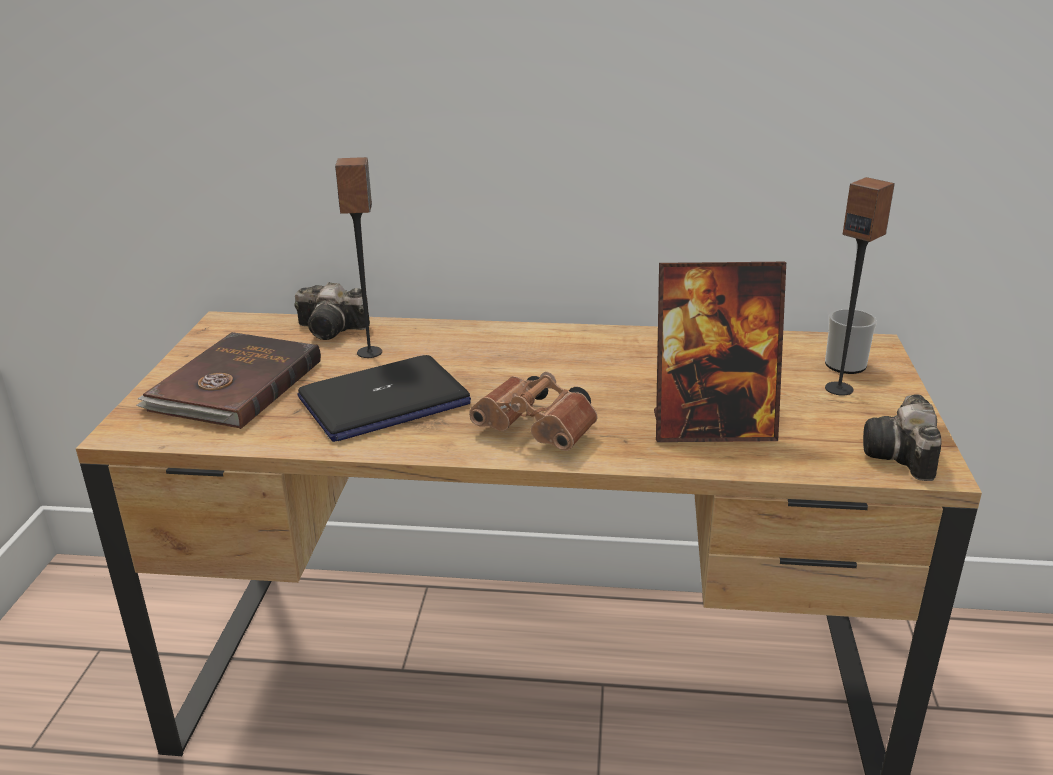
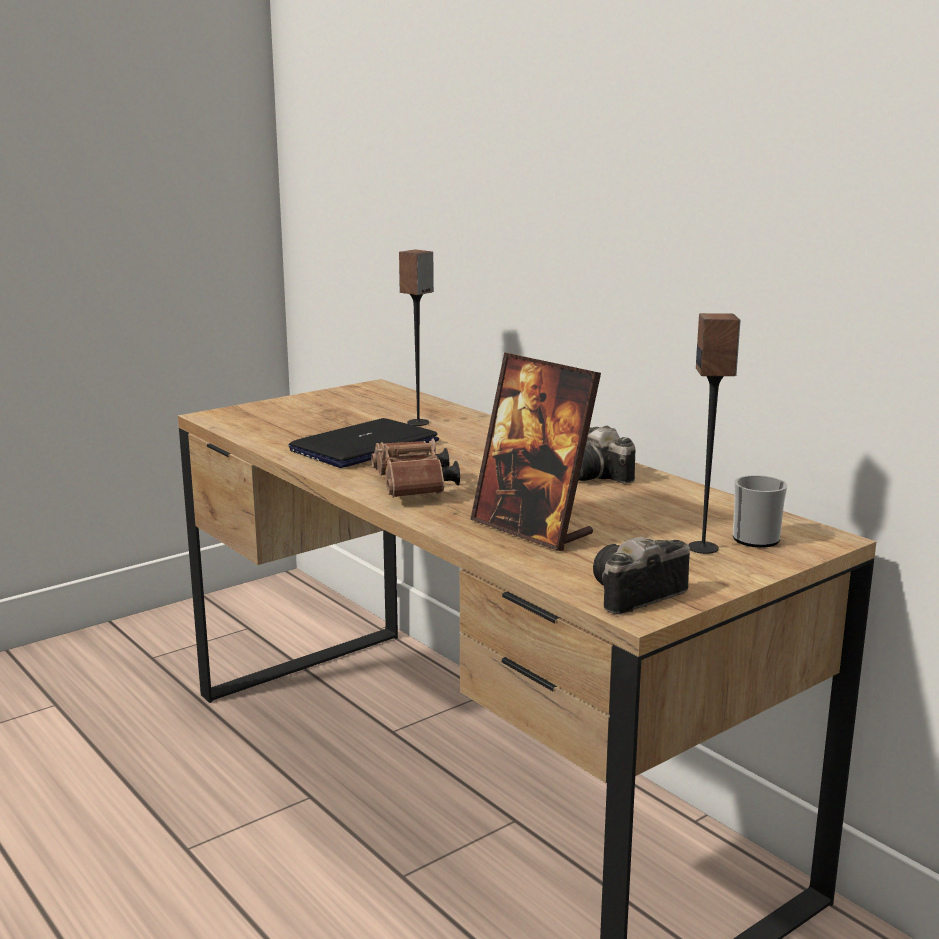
camera: 45 degrees right, 10 degrees down
brown book [136,332,321,429] -> none
camera [294,282,370,340] -> camera moved to [578,426,635,484]
laptop [297,355,471,442] -> laptop turned 120 degrees clockwise [289,418,439,468]

